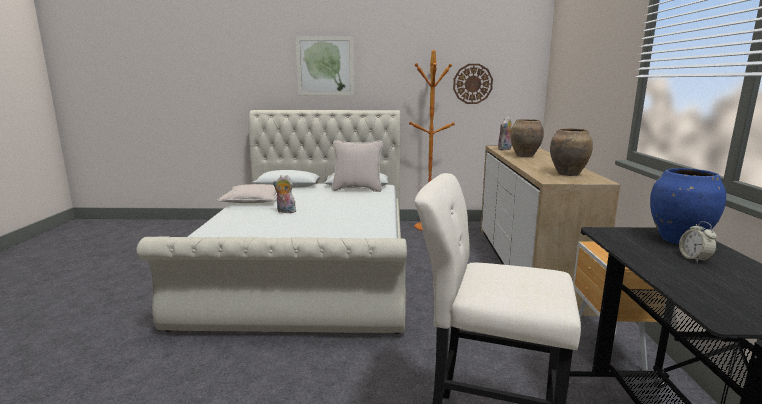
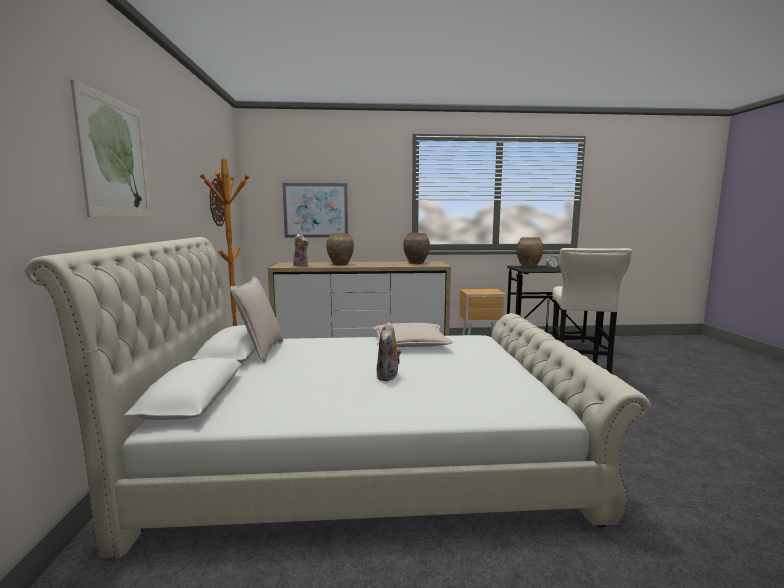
camera: 95 degrees left, 5 degrees down
beige pillow [217,184,277,203] -> beige pillow moved to [373,323,453,347]
blue vase [650,168,726,244] -> brown vase [516,237,543,268]
none -> picture [282,183,348,238]

